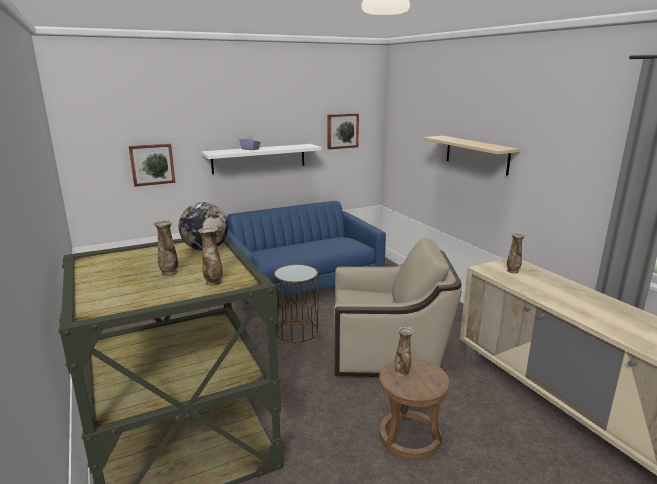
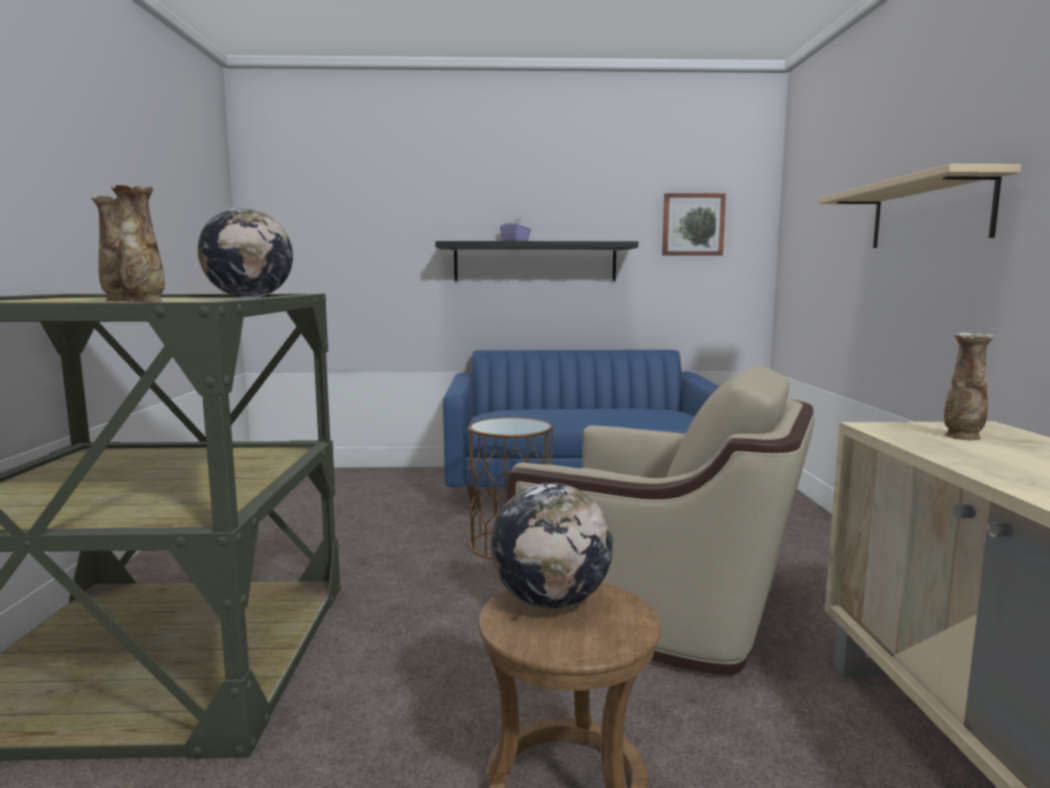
camera: 25 degrees right, 10 degrees down
picture [129,143,175,187] -> none
white shelf [201,144,322,174] -> black shelf [435,241,638,281]
vase [394,327,414,376] -> globe [491,483,613,609]

